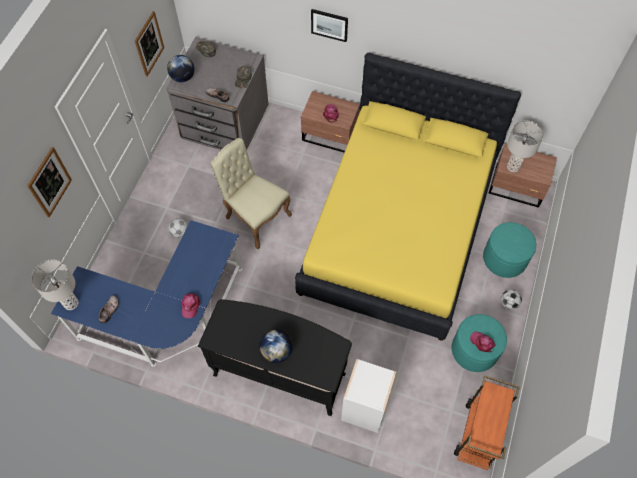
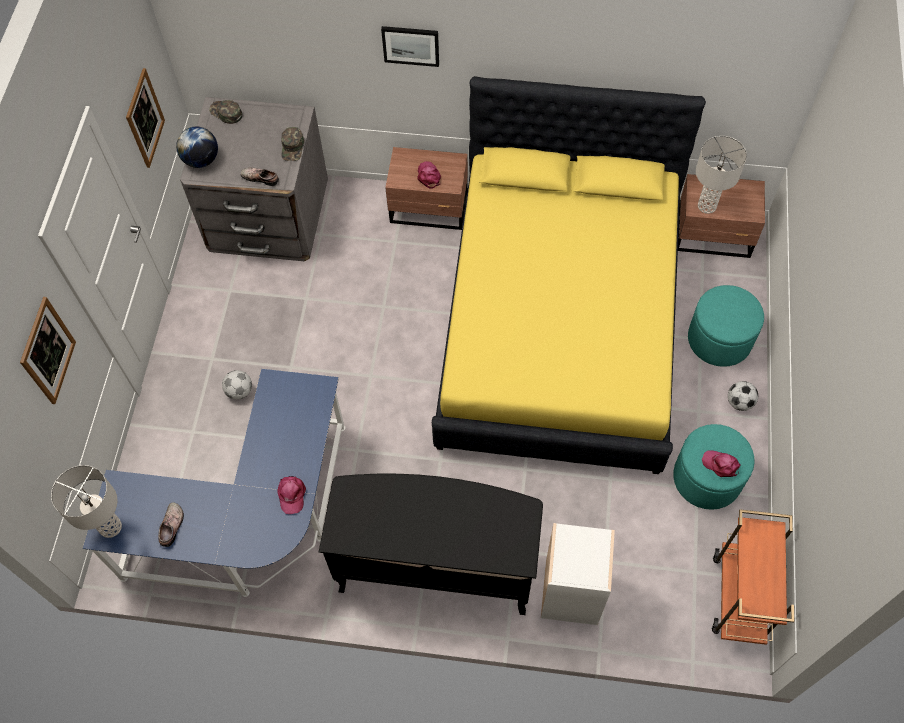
camera: 10 degrees left, 0 degrees up
beige chair [210,138,292,249] -> none
globe [259,330,293,363] -> none

